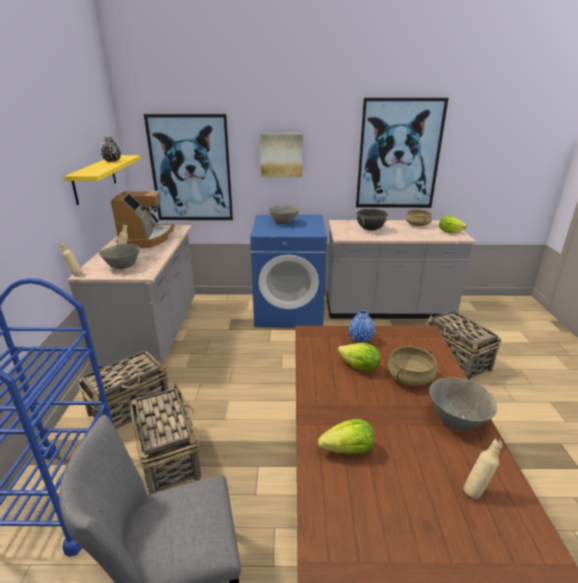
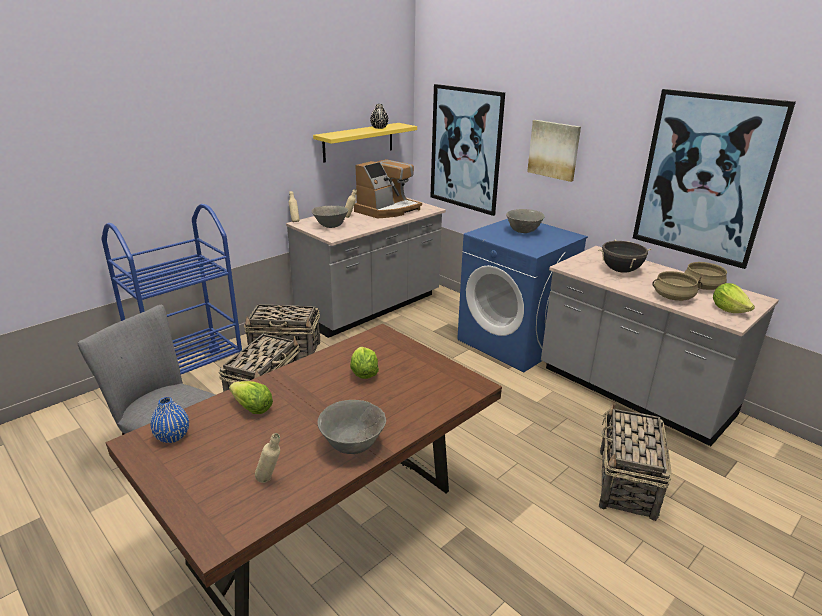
camera: 45 degrees right, 0 degrees up
blue vase [349,310,375,343] -> blue vase moved to [150,397,189,443]
beige cooking pot [388,346,437,386] -> beige cooking pot moved to [652,271,703,301]

